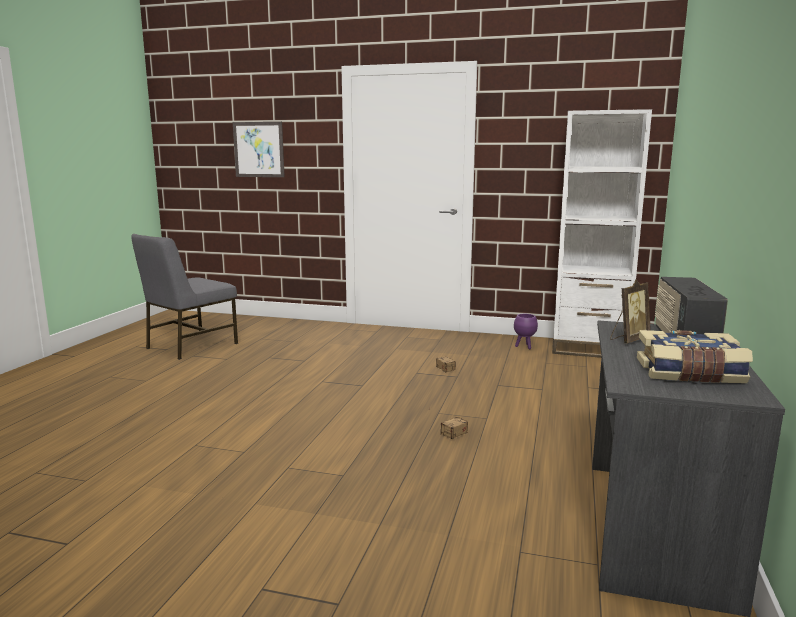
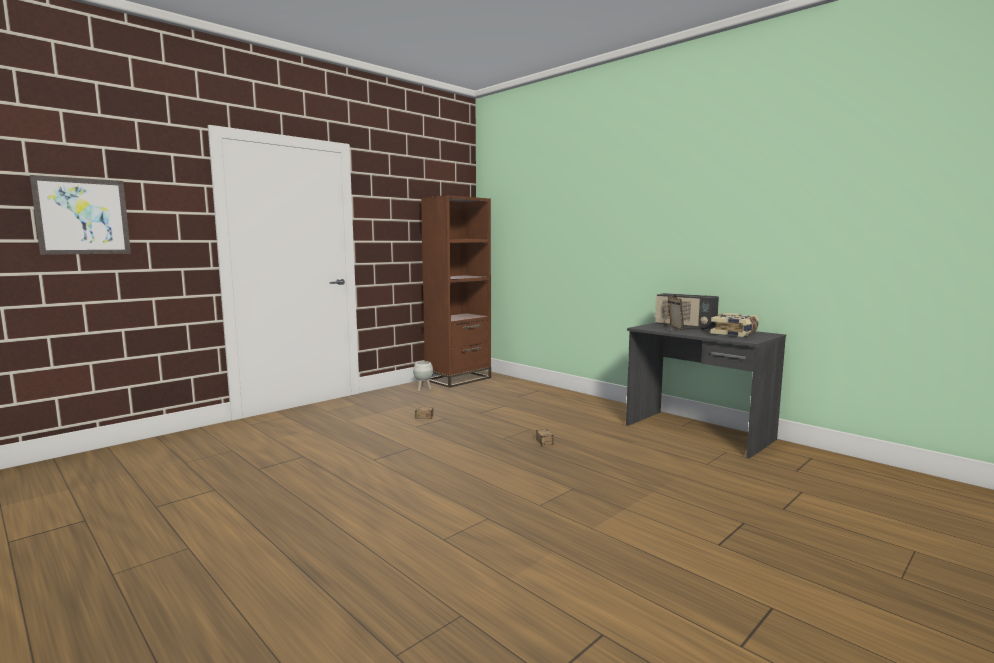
camera: 60 degrees left, 5 degrees down
grey chair [131,234,238,360] -> none
purple planter [514,314,538,349] -> white planter [413,361,433,391]
white bookcase [552,109,652,358] -> brown bookcase [421,195,491,388]

